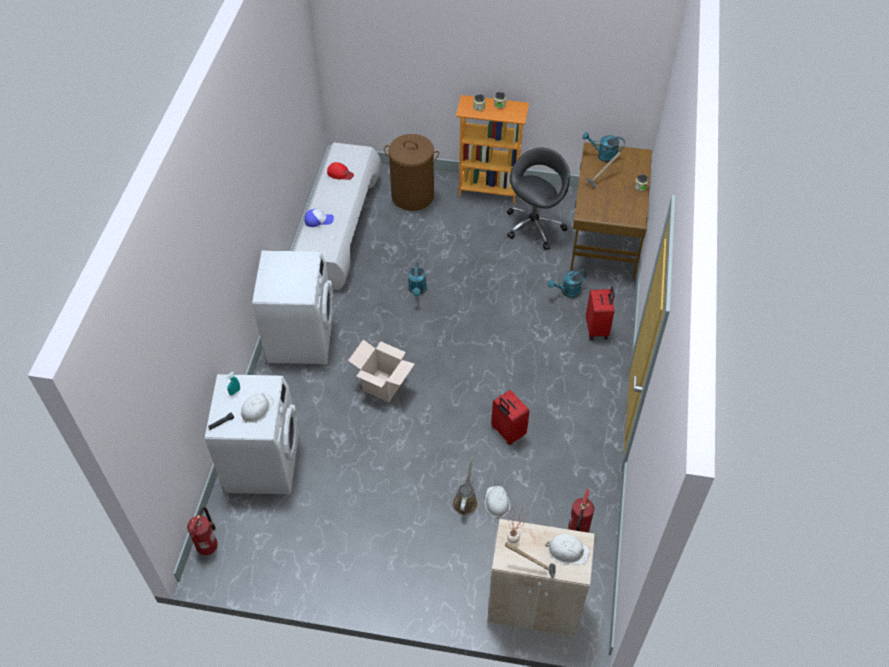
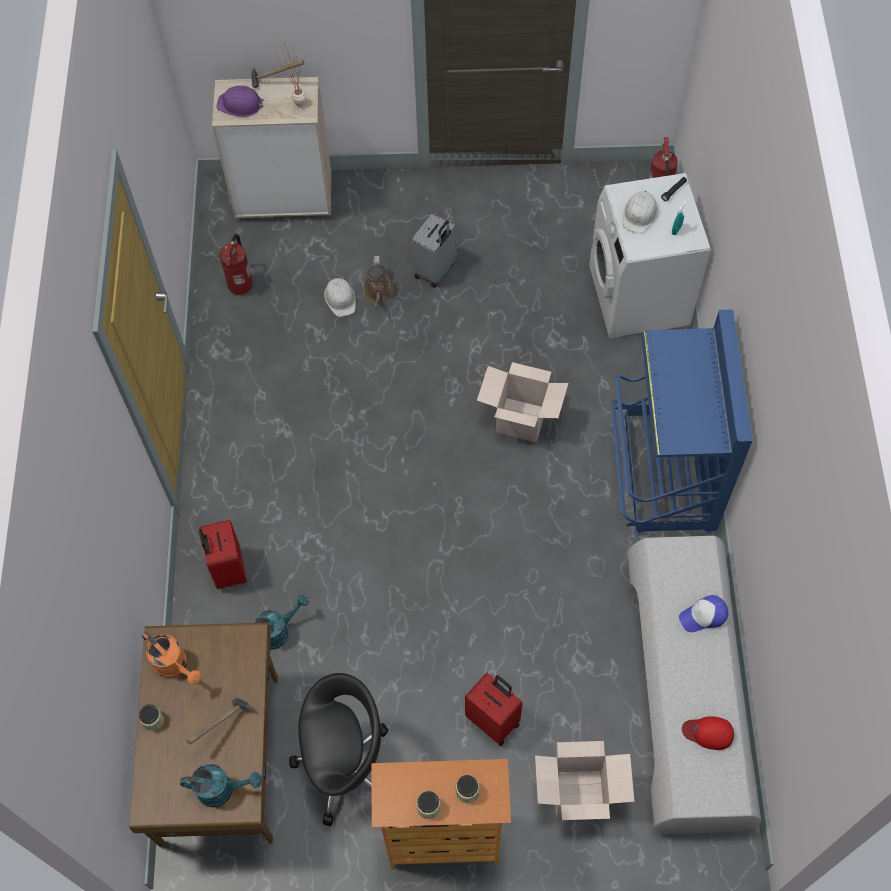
camera: 170 degrees right, 10 degrees up
white washing machine [252,251,333,364] -> blue shoe rack [611,309,753,536]
brown laundry basket [384,134,439,211] -> cardboard box [535,741,635,820]
turquoise watering can [408,262,427,296] -> none
red suitcase [491,390,530,445] -> red suitcase moved to [465,673,522,746]
black office chair [507,148,570,250] -> black office chair turned 135 degrees counterclockwise [289,673,388,826]
white hard hat [545,534,590,564] -> purple hard hat [217,86,265,117]
none -> orange watering can [142,632,201,685]
none -> grey suitcase [412,213,457,288]

